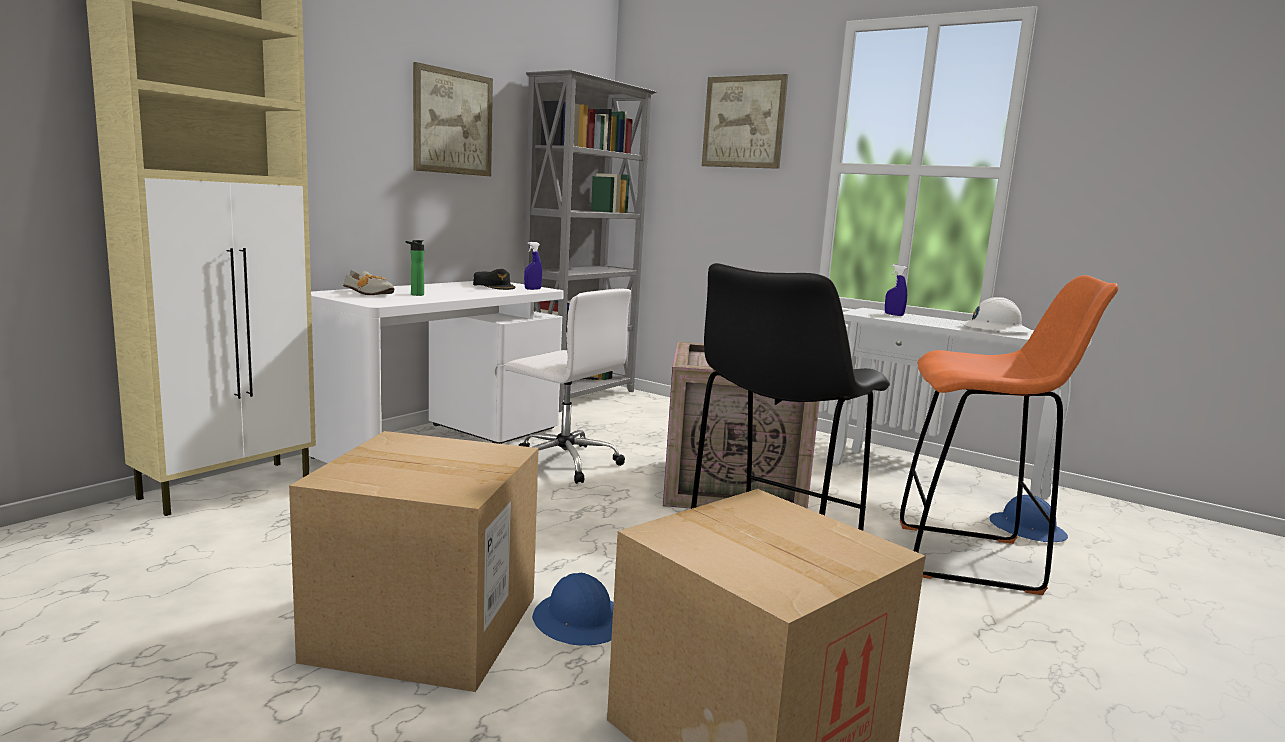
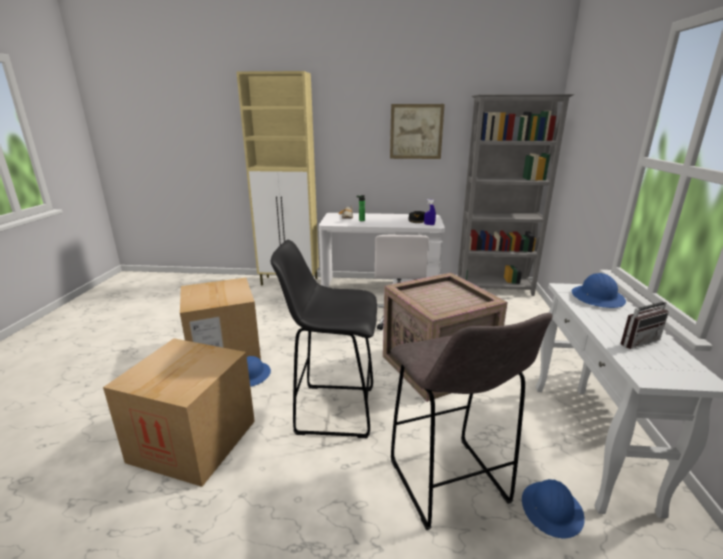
camera: 60 degrees right, 10 degrees up
picture [702,74,788,169] -> none
blue spray bottle [885,265,907,316] -> blue hard hat [572,273,626,308]
orange stool [900,275,1119,595] -> grey stool [391,313,553,530]
white hard hat [960,297,1032,332] -> radio [621,289,669,349]

